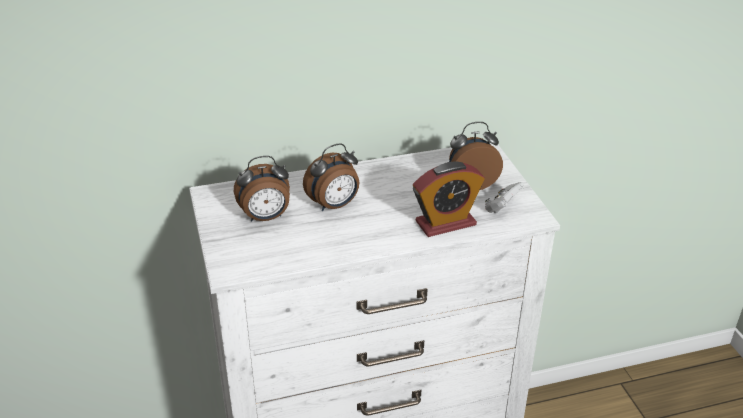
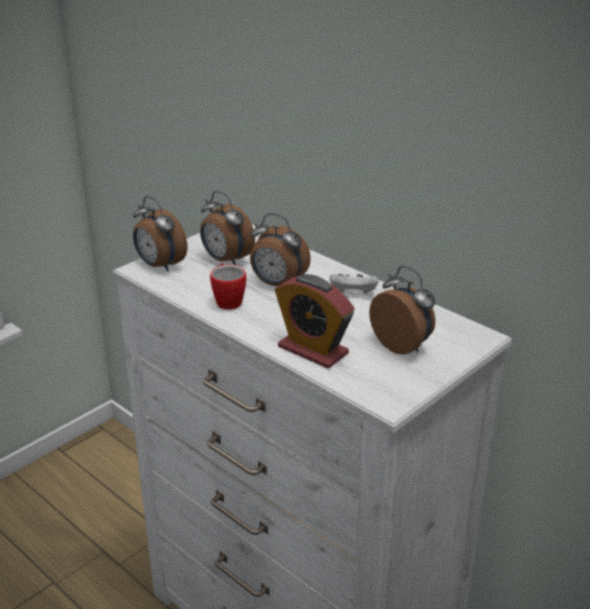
camera: 60 degrees right, 5 degrees down
white game controller [485,182,525,213] -> white game controller moved to [329,274,379,294]
none -> alarm clock [133,196,187,272]
none -> mug [210,263,246,310]

